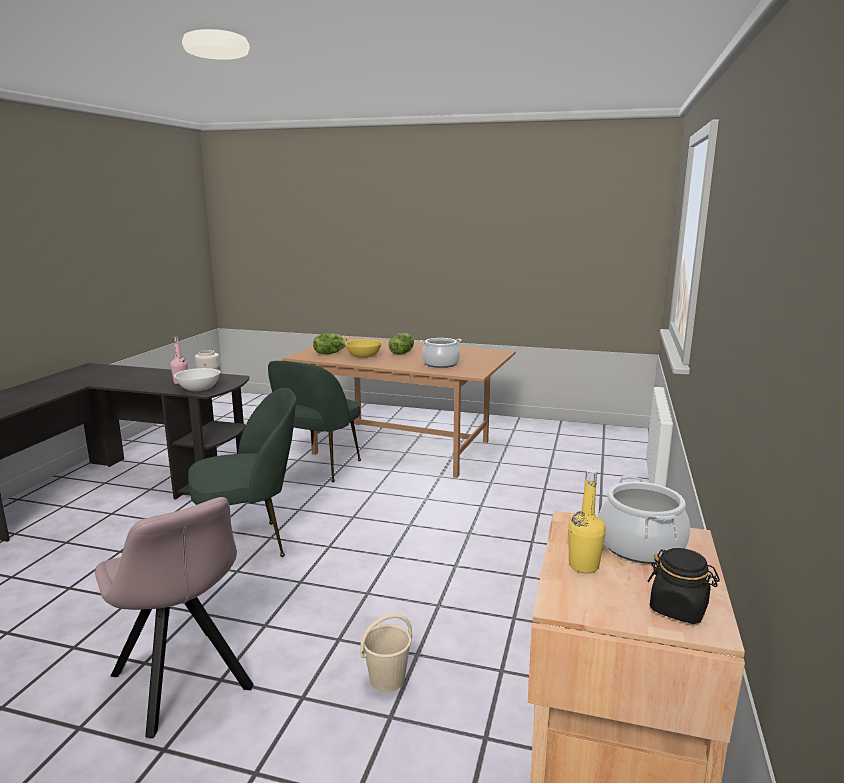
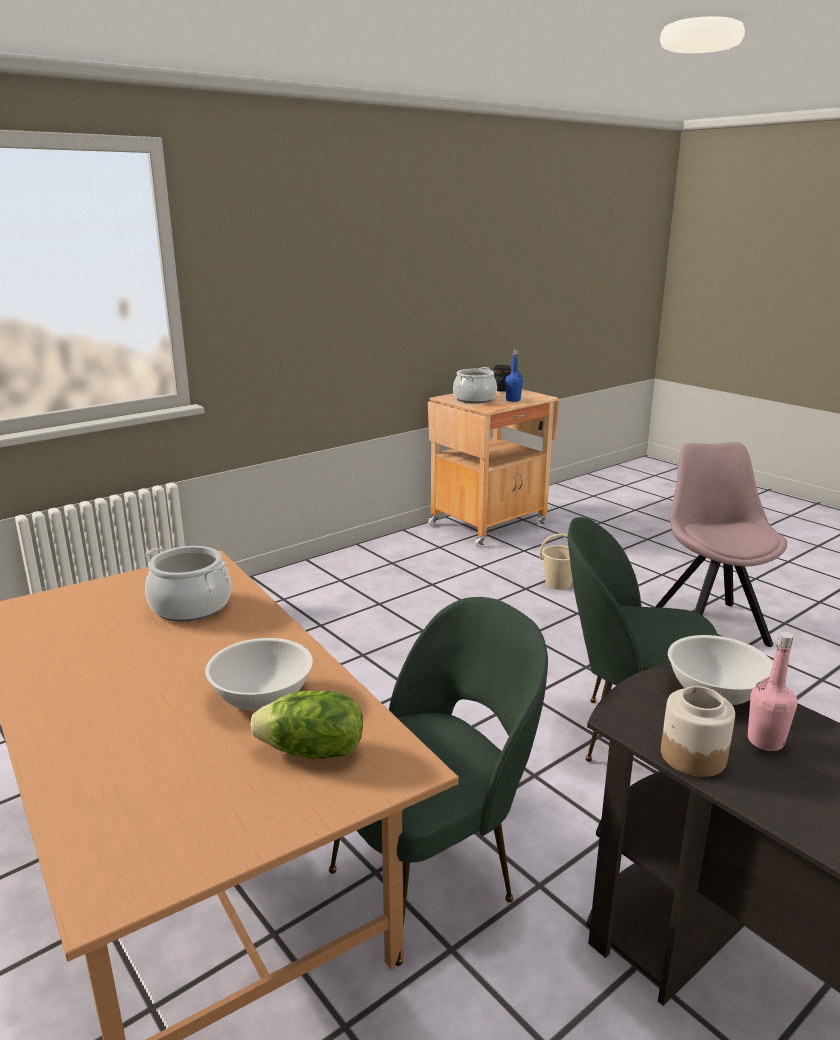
camera: 145 degrees left, 5 degrees up
yellow bowl [345,339,382,358] -> white bowl [205,638,313,711]
lettuce [389,333,414,355] -> none
yellow bottle [568,468,606,573] -> blue bottle [505,350,523,402]

